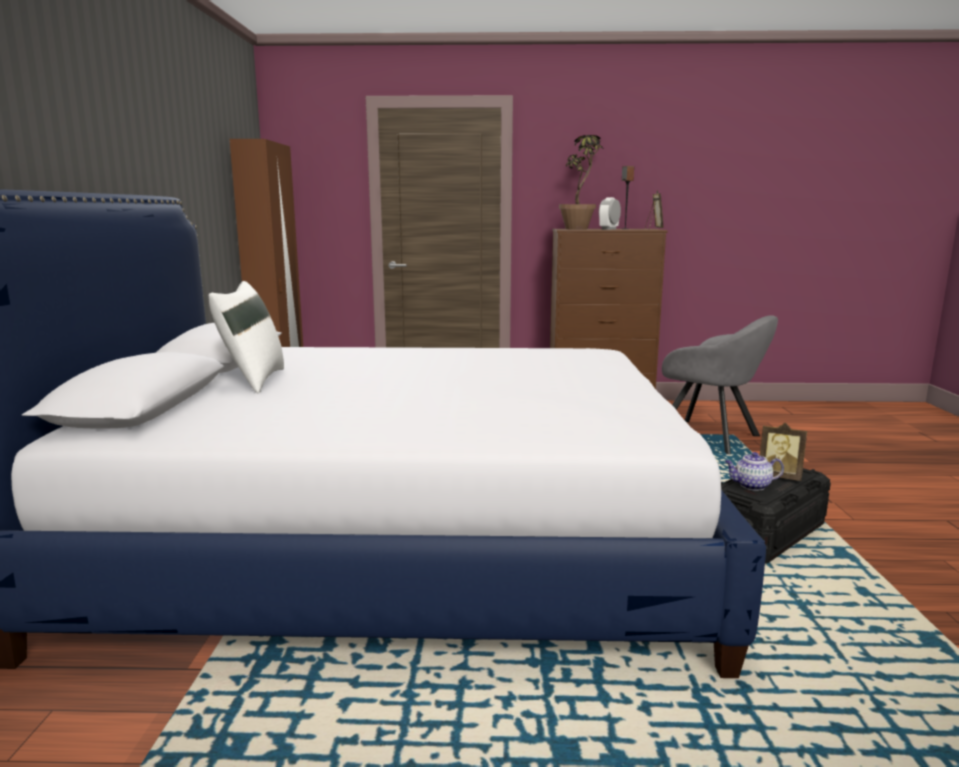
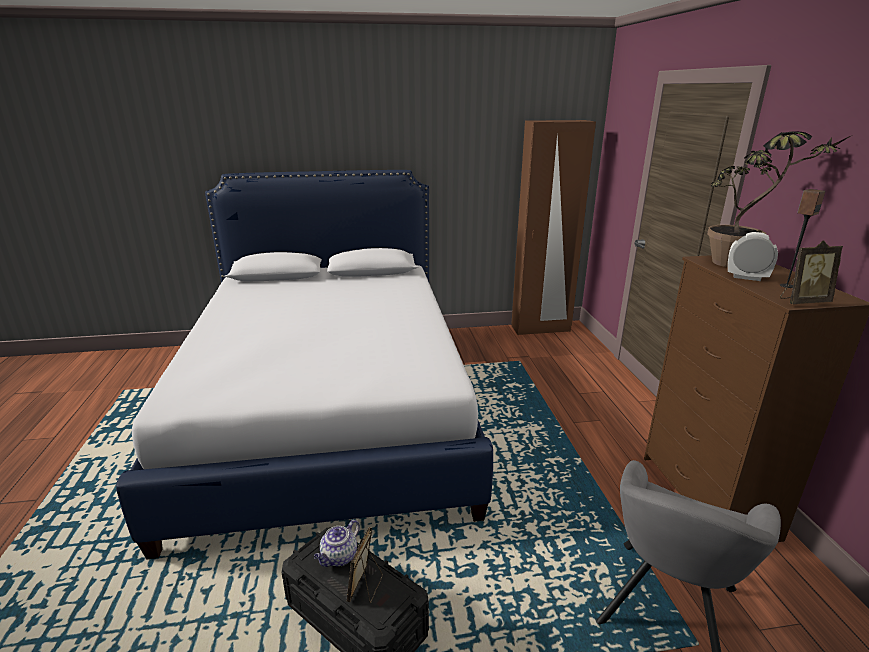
camera: 80 degrees right, 10 degrees up
white pillow [209,281,284,394] -> none
teapot [725,452,784,491] -> teapot turned 135 degrees counterclockwise [314,520,360,567]

